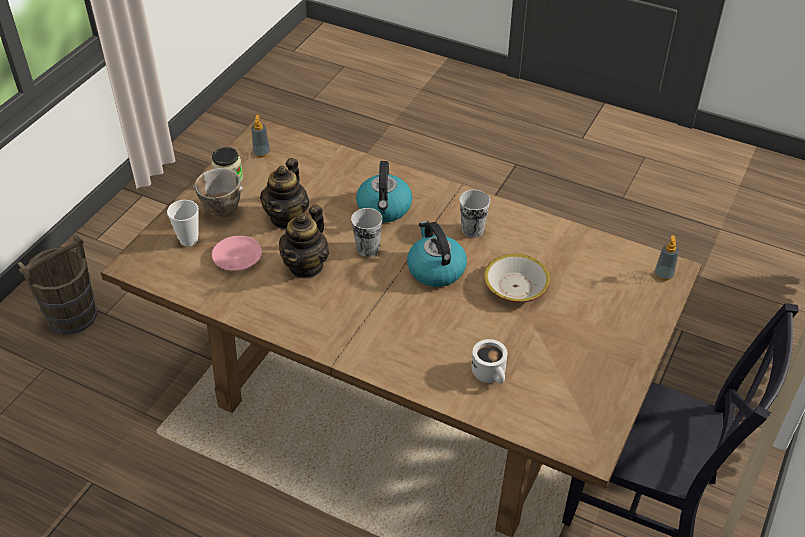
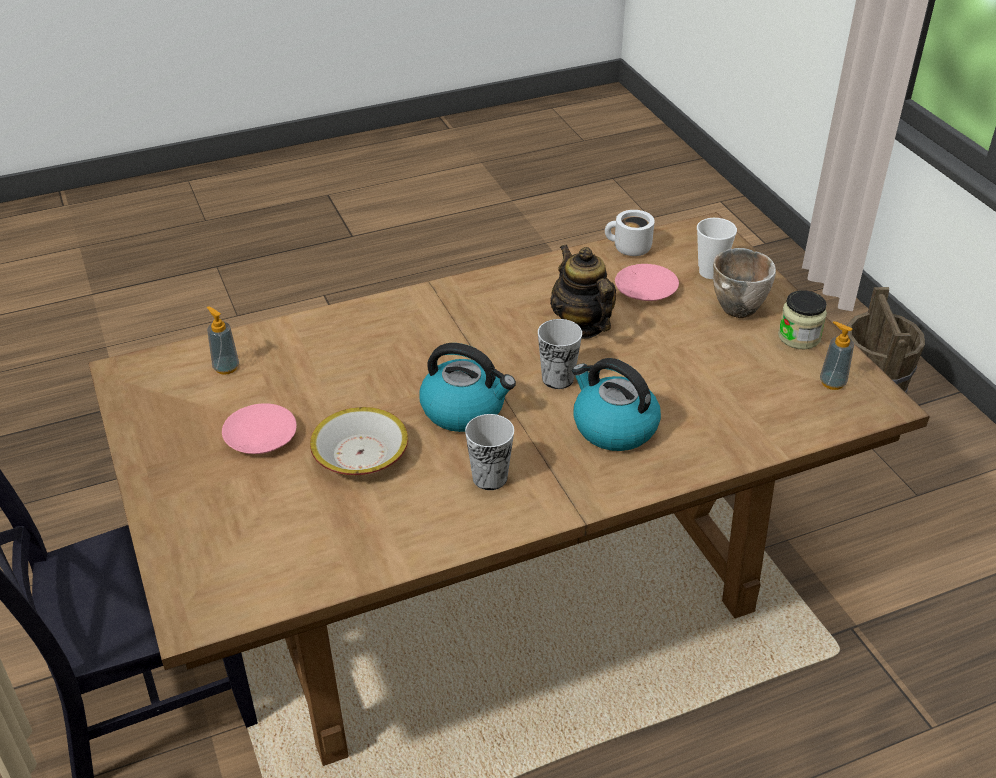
camera: 130 degrees right, 5 degrees down
teapot [260,158,310,229] -> none
white mug [472,339,508,384] -> white mug moved to [605,210,655,256]
soap dispenser [655,235,679,281] -> soap dispenser moved to [207,306,239,375]
none -> pink plate [222,403,297,454]

